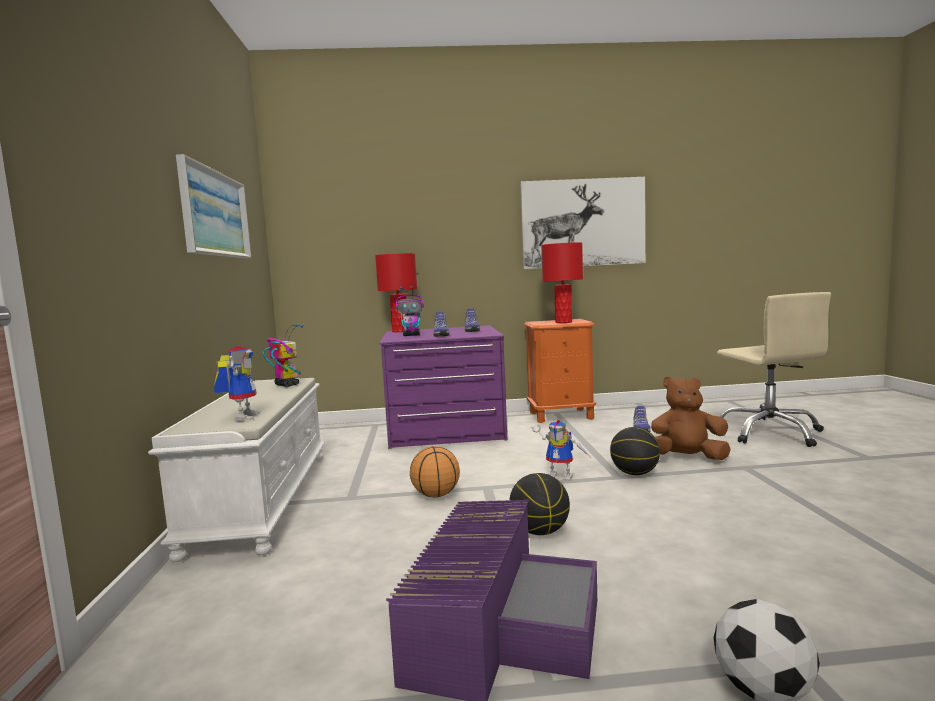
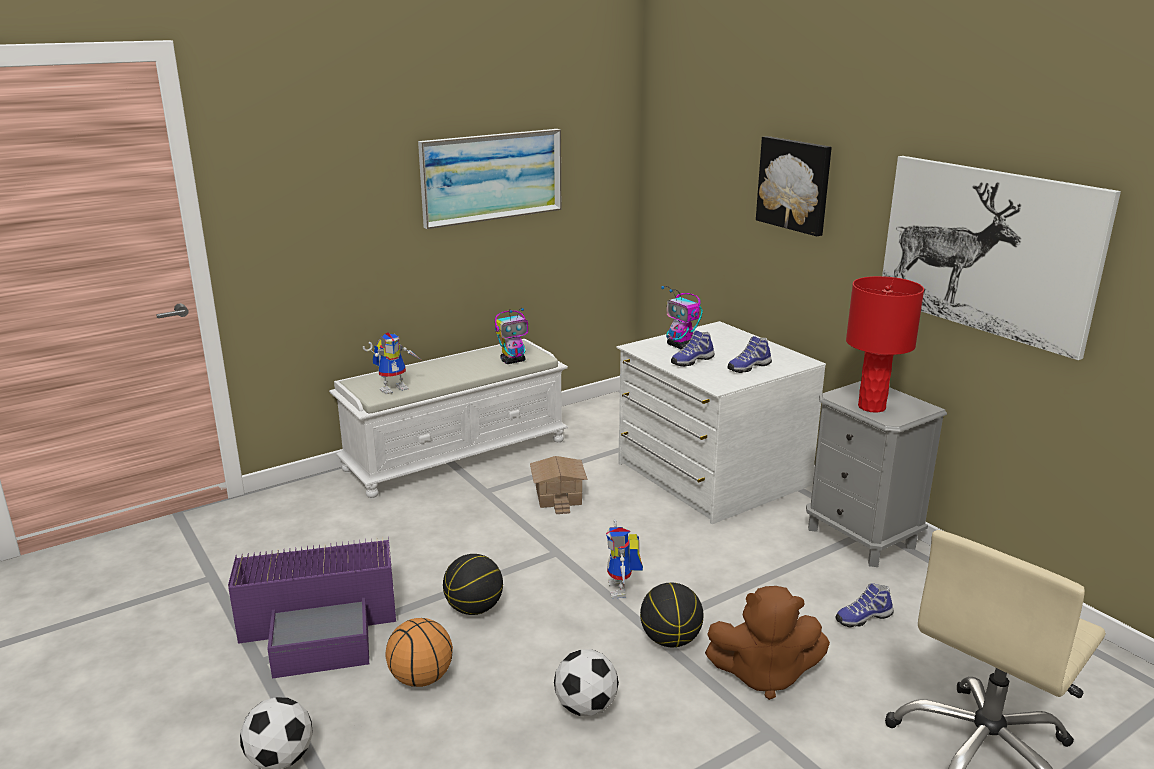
camera: 60 degrees right, 15 degrees up
toy robot [263,324,303,387] -> toy robot turned 45 degrees clockwise [495,308,528,364]
red table lamp [375,253,417,332] -> none
purple dresser [379,325,507,449] -> white dresser [617,321,826,524]
basketball [410,446,460,497] -> basketball moved to [385,618,453,687]
orange nightstand [524,319,596,423] -> grey nightstand [806,381,947,567]
brown plush toy [651,376,731,460] -> brown plush toy turned 120 degrees clockwise [705,586,830,700]
none -> toy house [530,456,587,514]
none -> football [554,649,619,716]
none -> picture [756,136,832,236]

